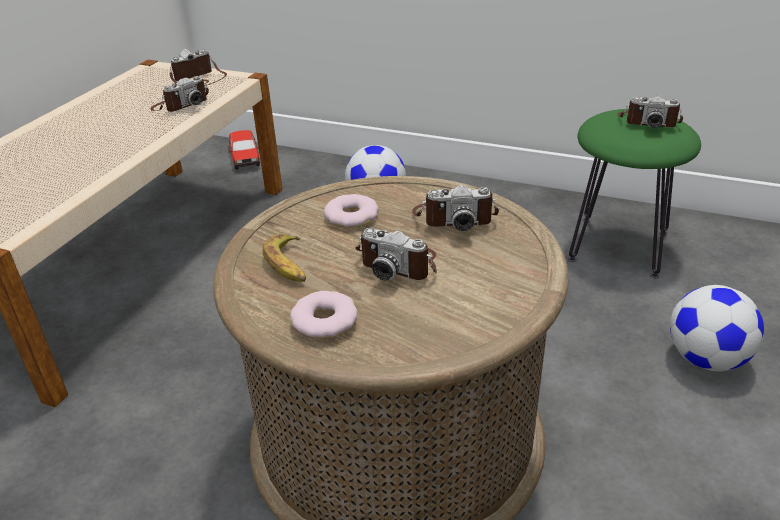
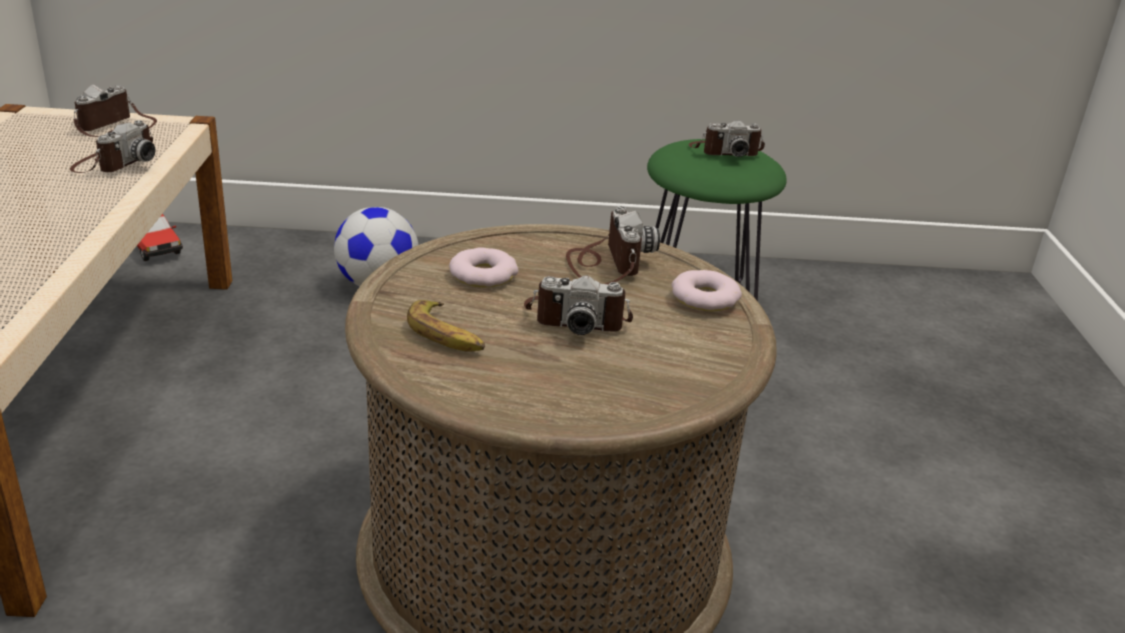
camera: 25 degrees left, 5 degrees down
donut [290,291,358,339] -> donut moved to [672,270,742,311]
camera [412,185,499,231] -> camera turned 75 degrees counterclockwise [566,206,660,285]
football [670,285,764,371] -> none

